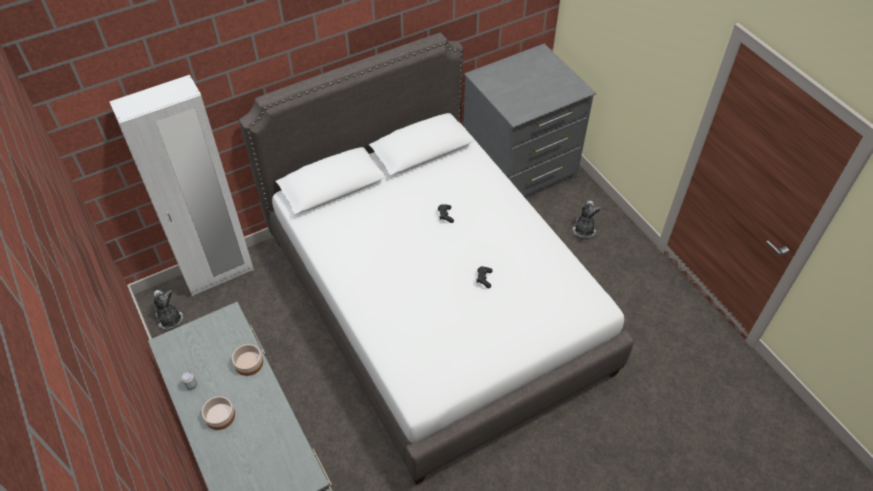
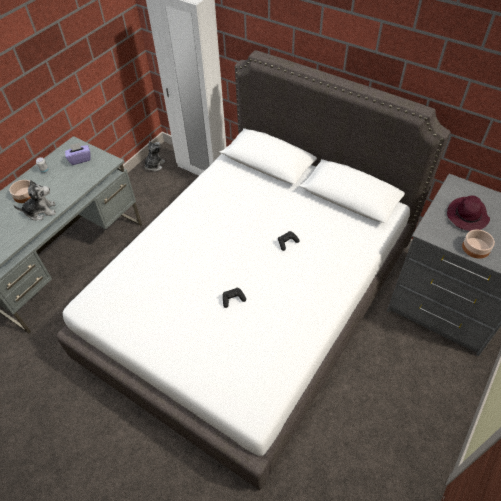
camera: 65 degrees right, 0 degrees up
bowl [232,344,263,376] -> bowl moved to [462,229,495,259]
plush toy [573,201,601,238] -> plush toy moved to [13,180,56,220]
none -> purple tissue box [65,143,91,165]
none -> purple hat [447,196,490,231]

